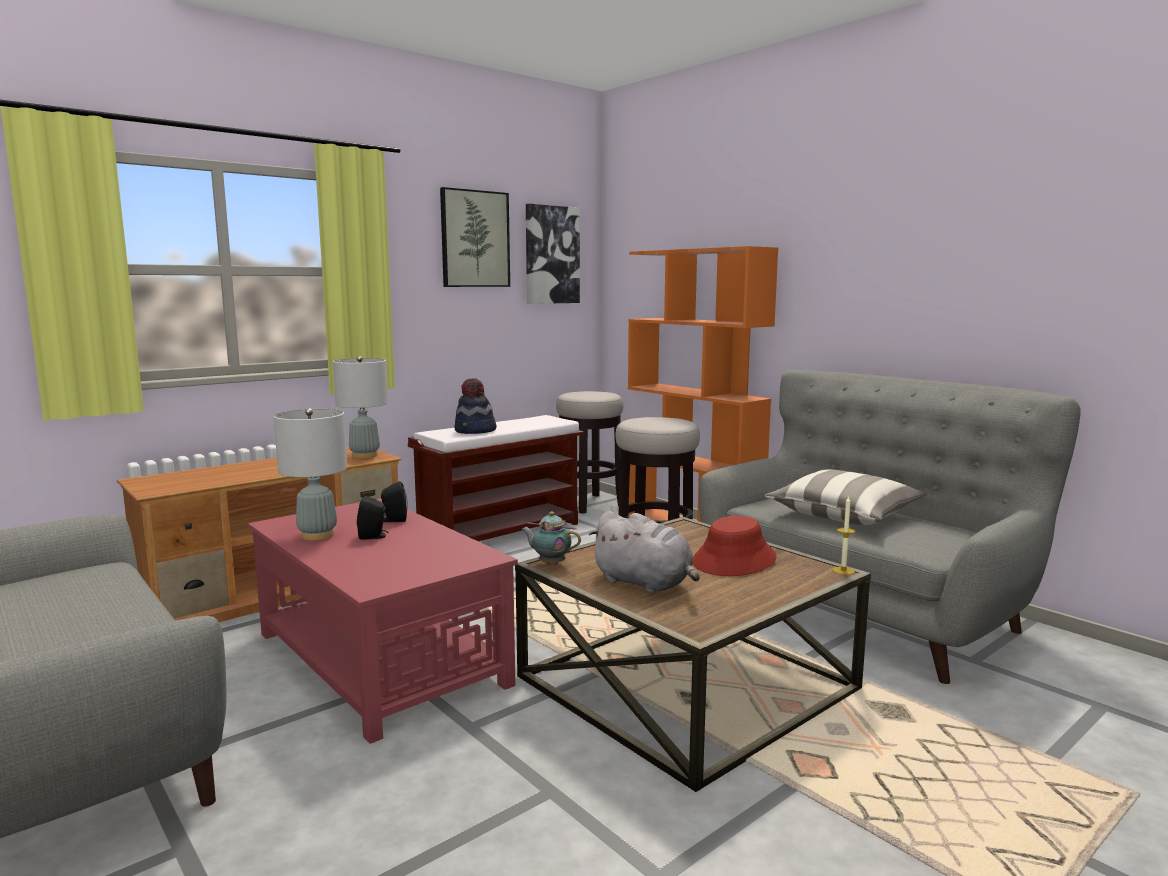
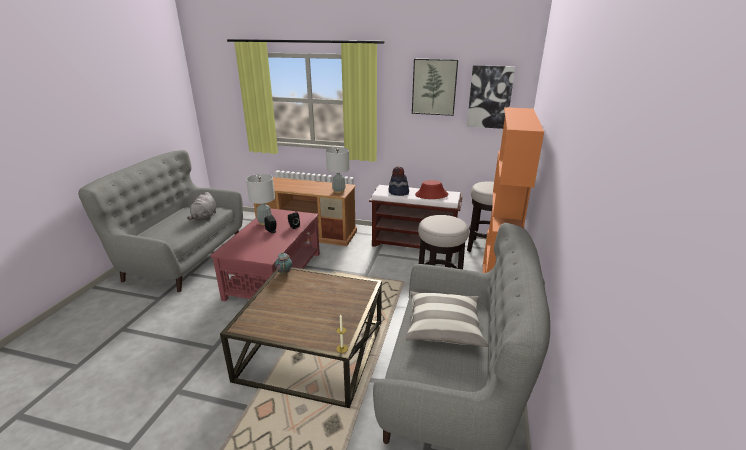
camera: 55 degrees right, 15 degrees up
grey plush toy [589,511,700,593] -> grey plush toy moved to [187,192,217,220]
red hat [693,516,777,576] -> red hat moved to [415,180,448,199]

